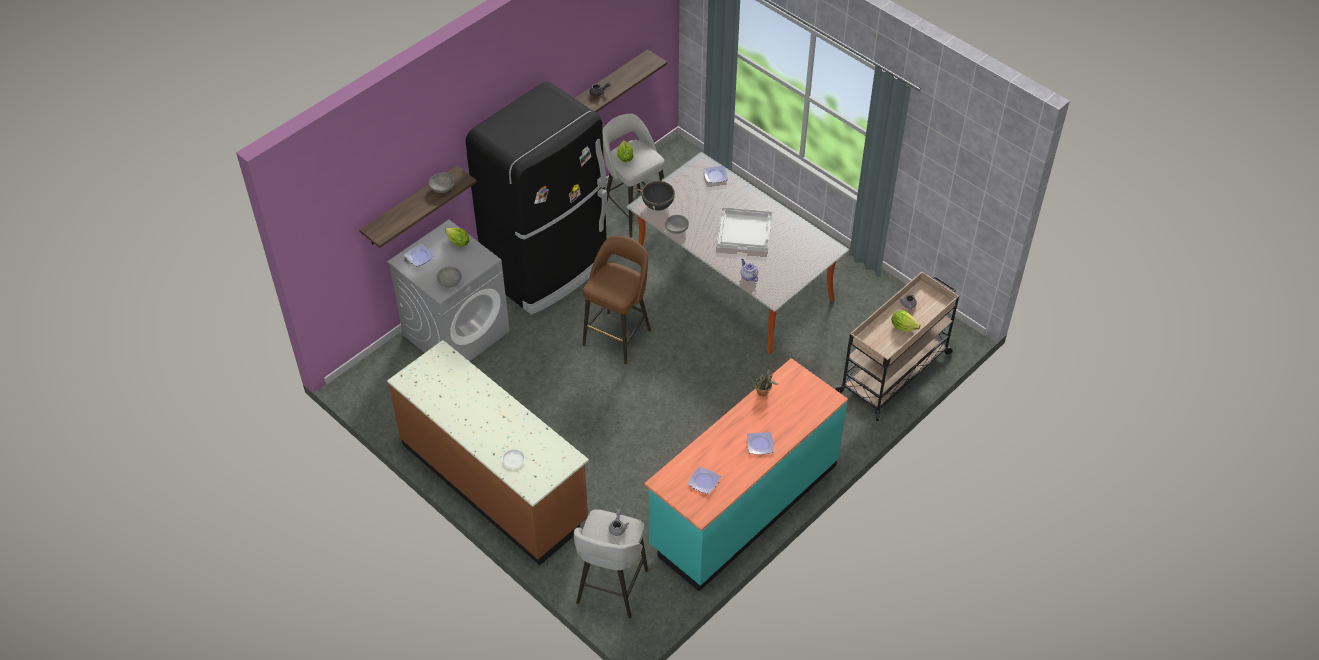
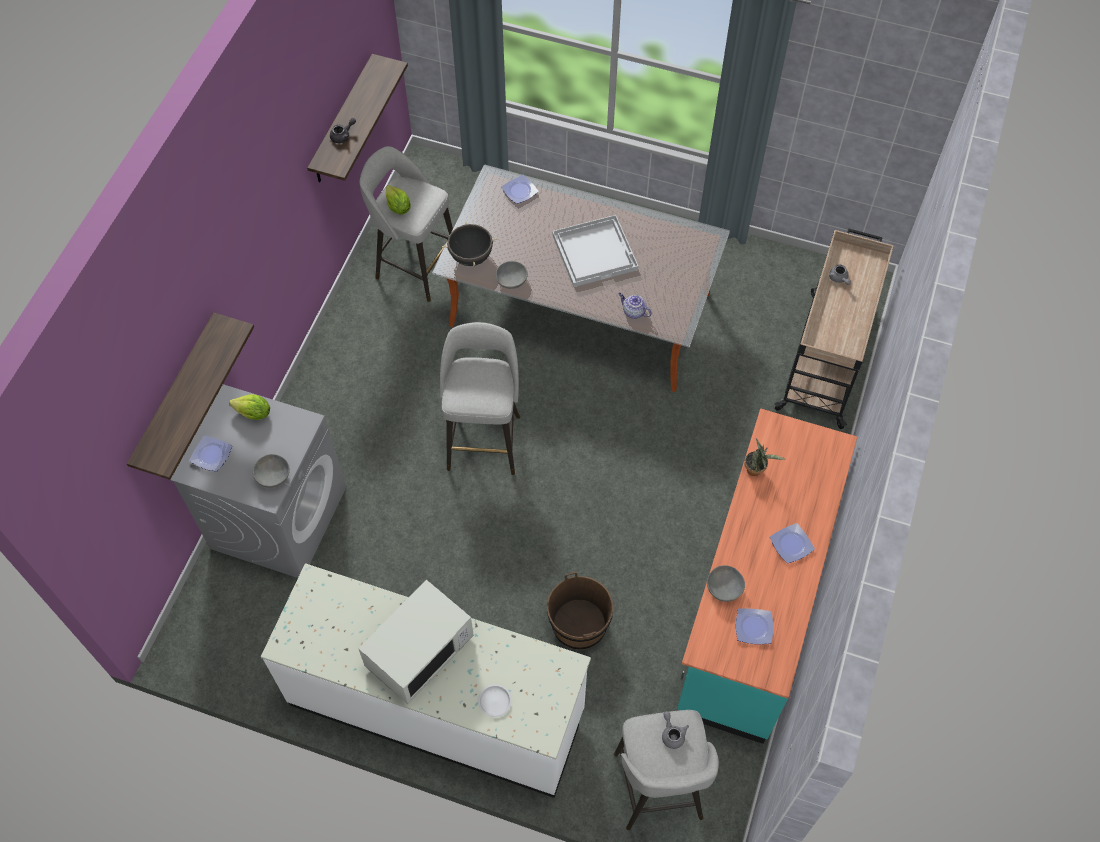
camera: 25 degrees left, 10 degrees up
brown counter [387,340,589,565] -> white counter [261,563,591,798]
grey bowl [429,173,454,193] -> grey bowl moved to [707,565,745,602]
black fridge [466,82,607,315] -> none
brown stool [582,236,651,365] -> grey stool [440,322,520,475]
lettuce [891,310,921,332] -> none
none -> white microwave [358,580,474,704]
none -> brown bucket [547,572,613,650]

